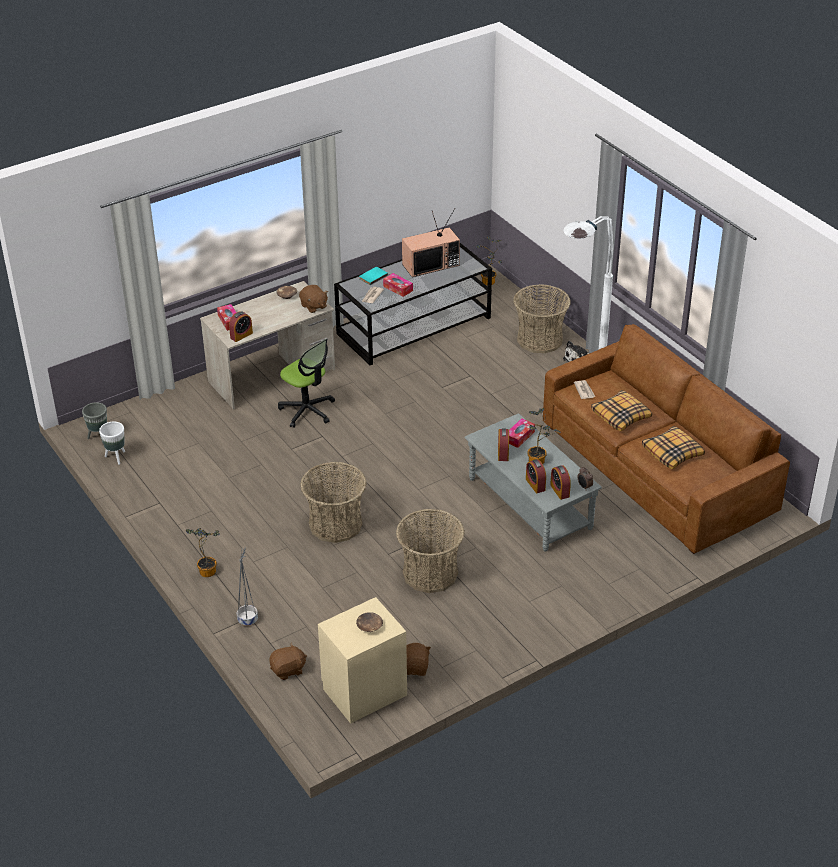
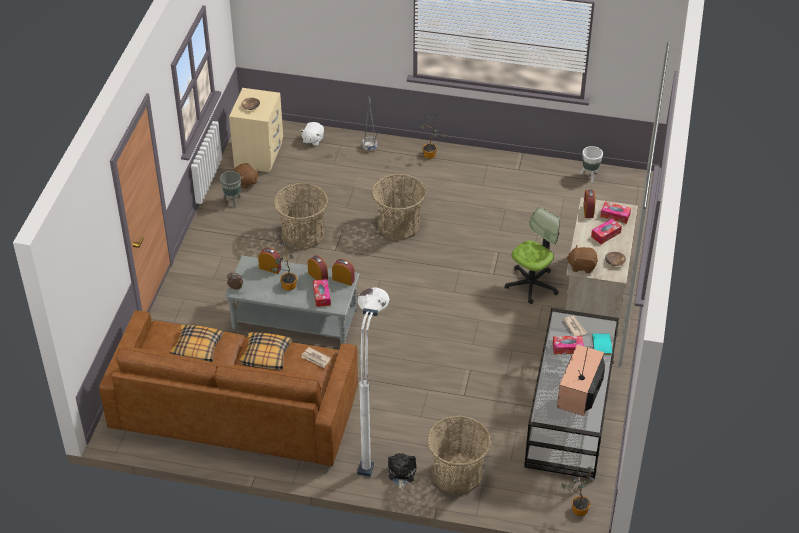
camera: 135 degrees right, 5 degrees up
grey planter [82,402,107,443] -> grey planter moved to [220,171,241,208]
brown plush toy [269,643,307,680] -> white plush toy [300,122,324,146]
office chair [278,339,335,428] -> office chair turned 135 degrees clockwise [505,207,560,304]
alarm clock [550,465,571,500] -> alarm clock moved to [332,259,355,286]
none -> tissue box [591,219,622,244]

